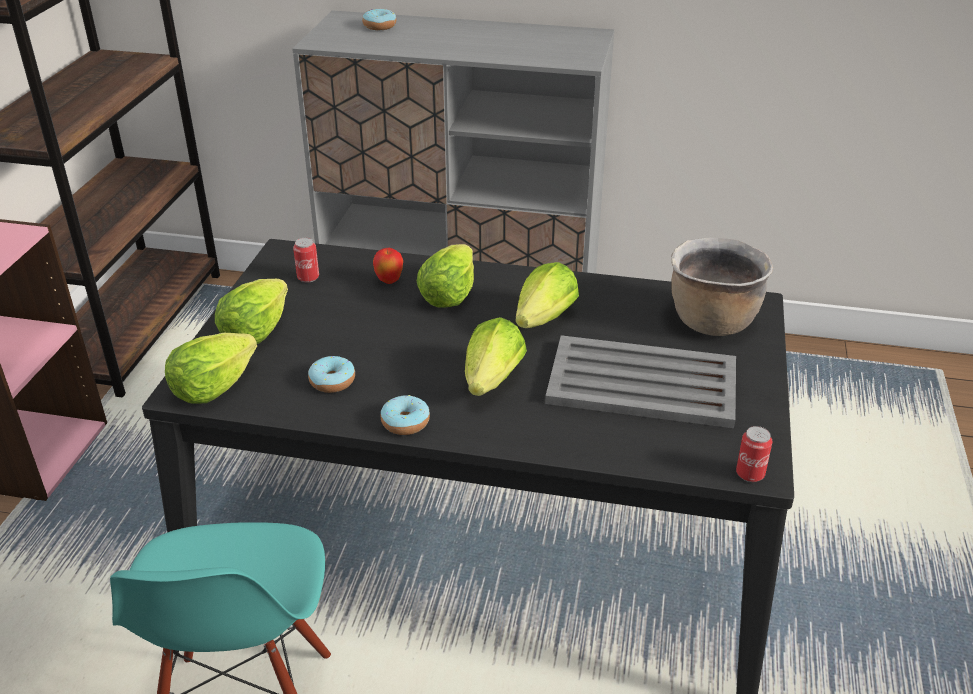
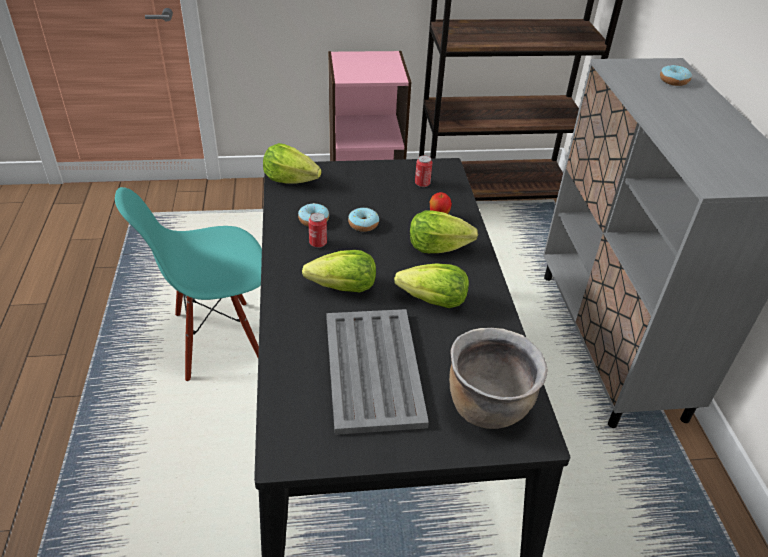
camera: 70 degrees right, 5 degrees up
lettuce [215,279,288,344] -> none
donut [381,395,430,435] -> donut moved to [348,208,379,232]
can [736,426,773,482] -> can moved to [308,213,327,248]

